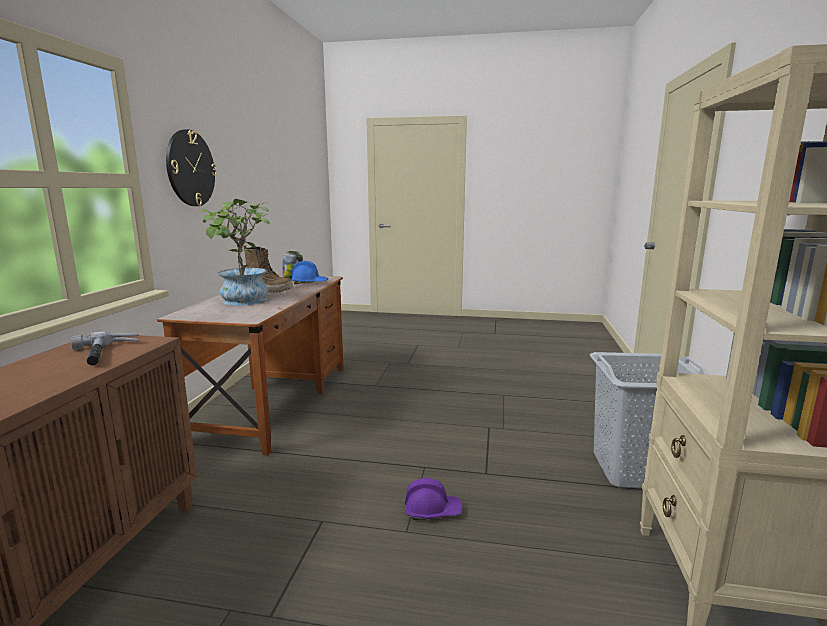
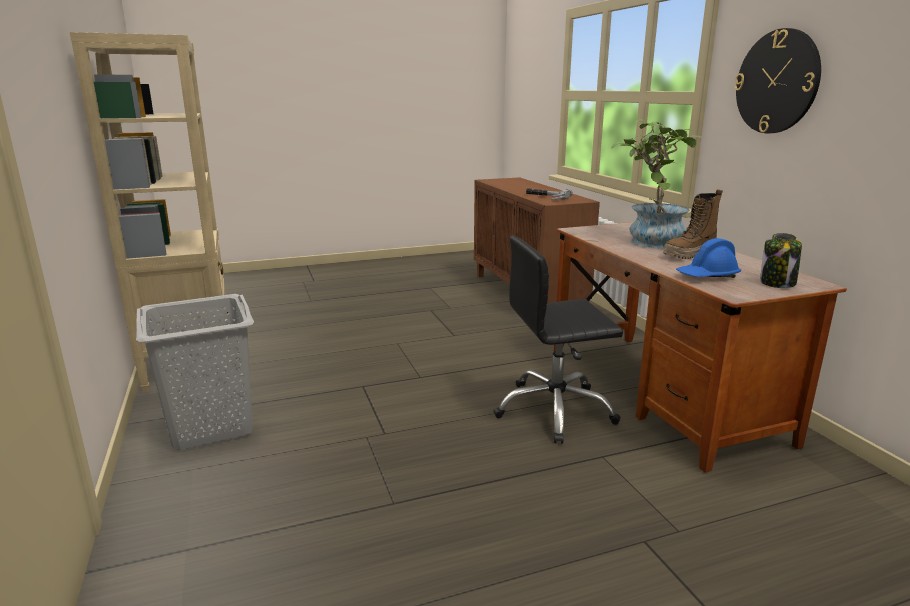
camera: 150 degrees right, 5 degrees up
purple hard hat [405,478,463,520] -> none
none -> black office chair [493,235,623,444]

